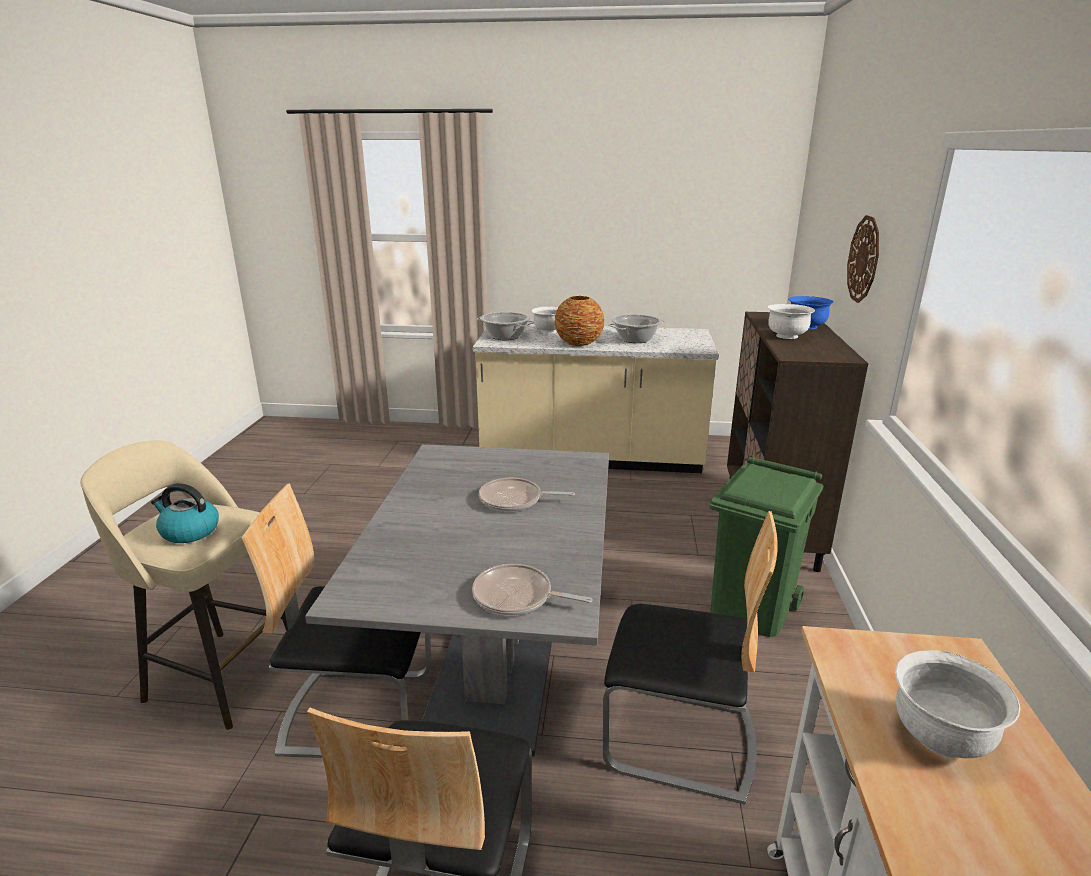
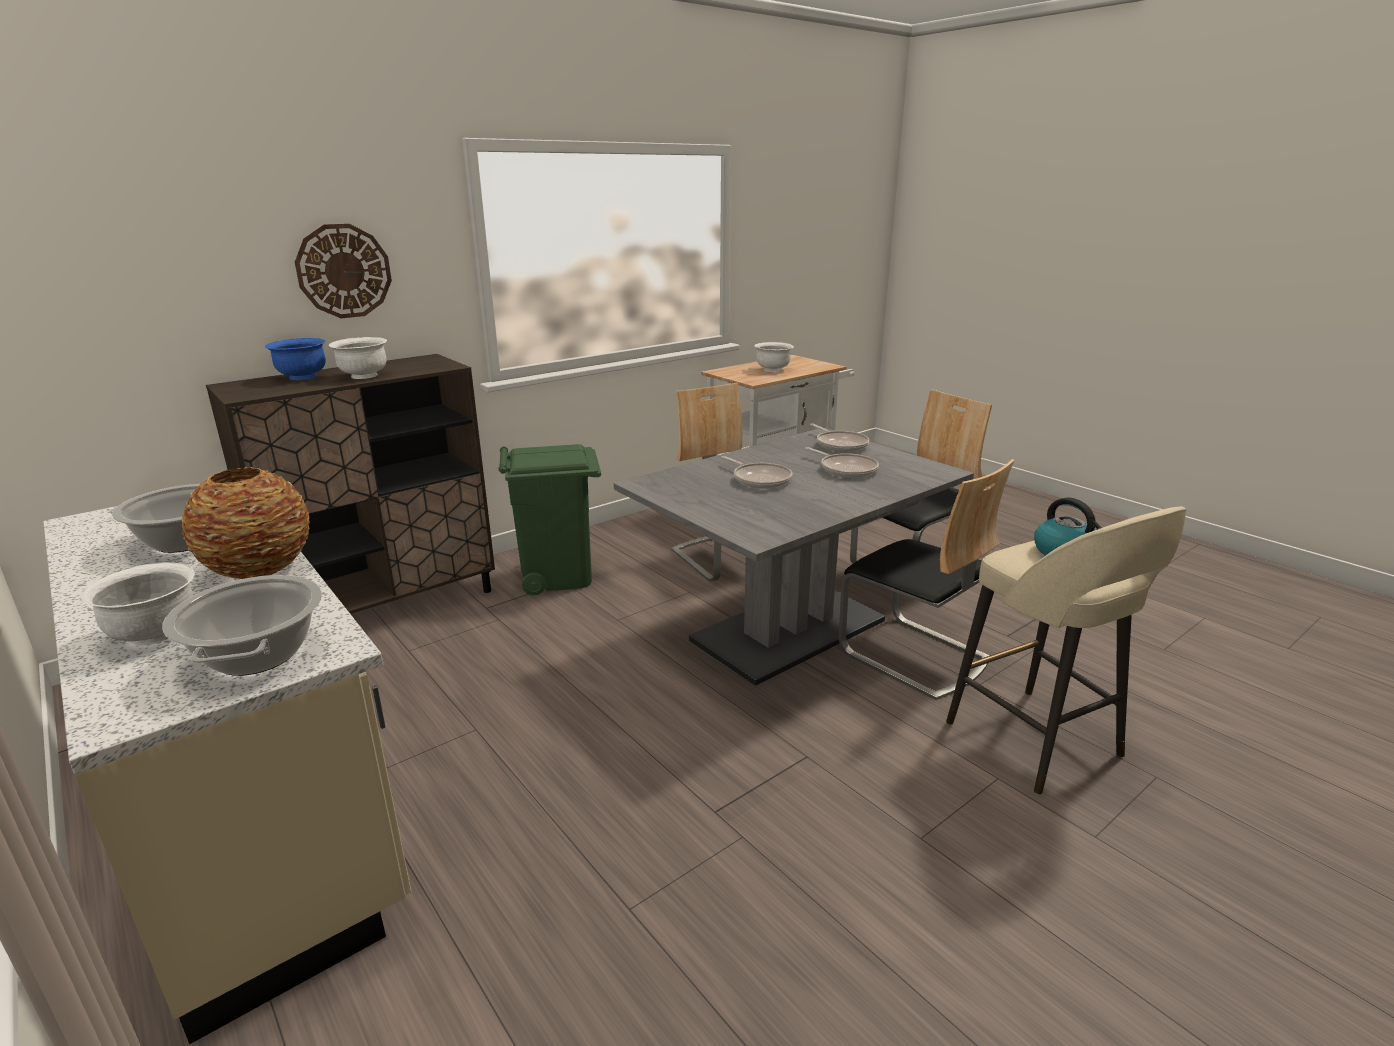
camera: 135 degrees left, 0 degrees up
none -> frying pan [805,447,879,478]

